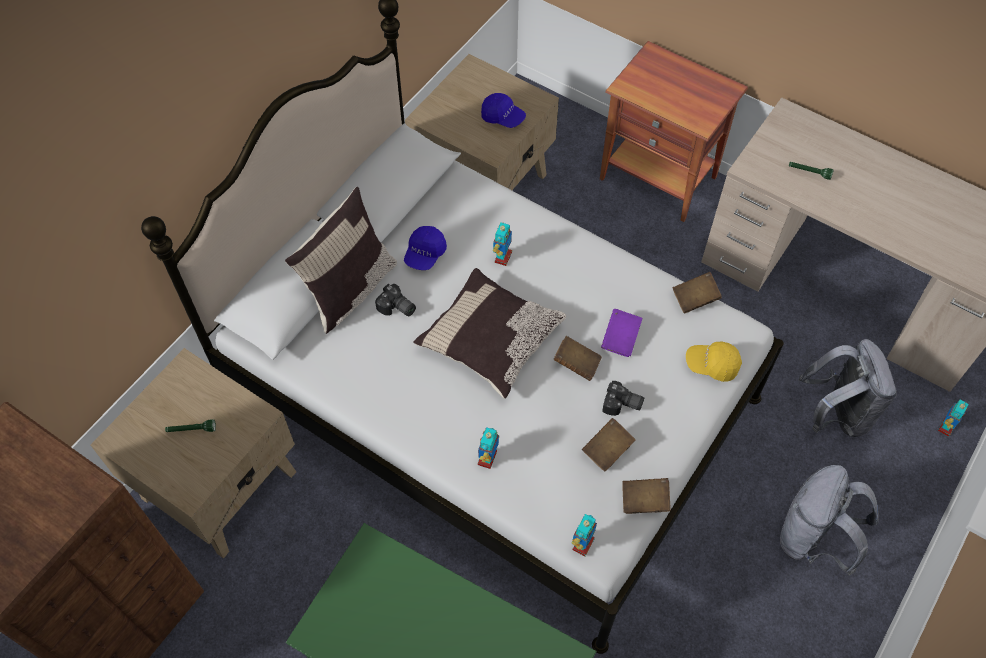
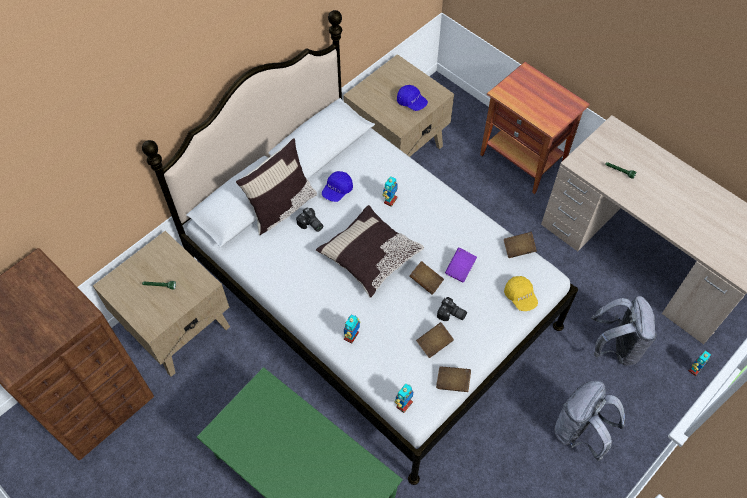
camera: 10 degrees right, 0 degrees up
yellow cap [686,341,742,382] -> yellow cap turned 135 degrees counterclockwise [504,276,538,311]

